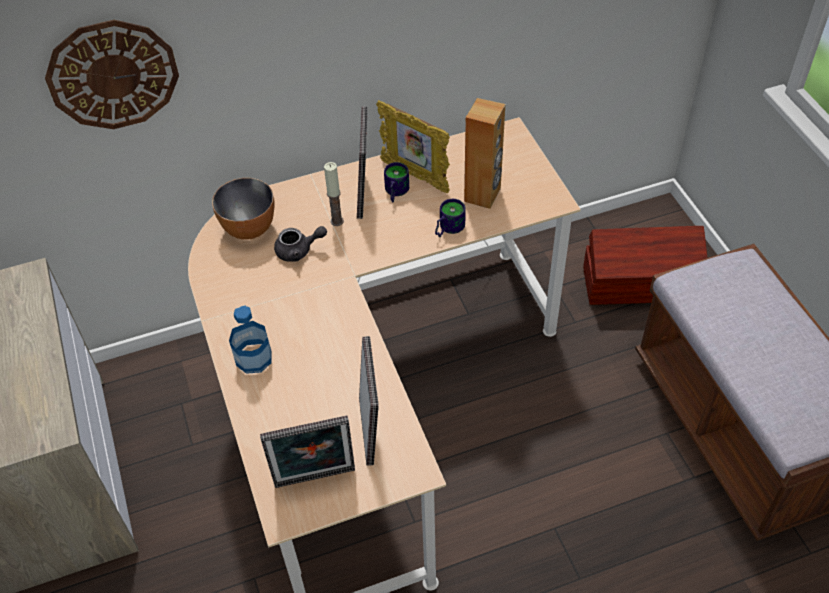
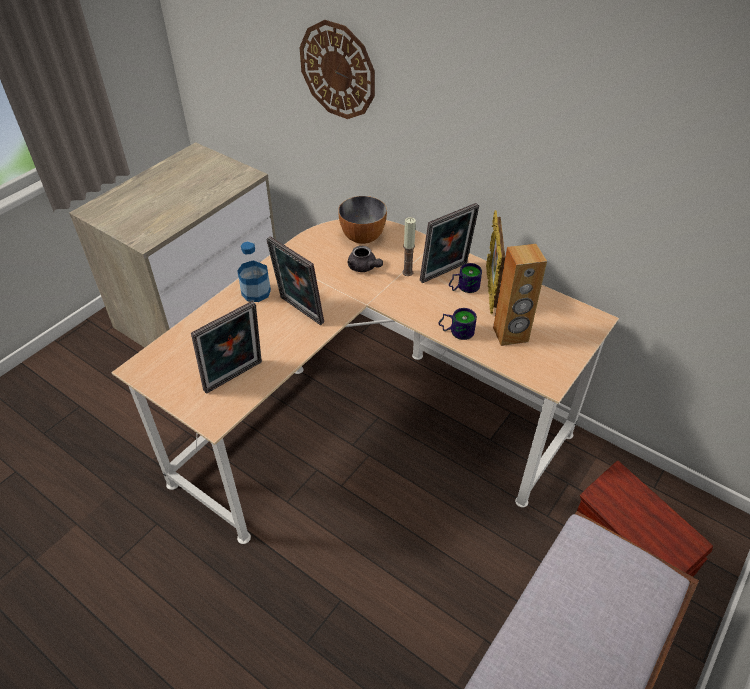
camera: 55 degrees right, 5 degrees down
picture frame [260,416,355,488] -> picture frame moved to [266,236,324,325]

